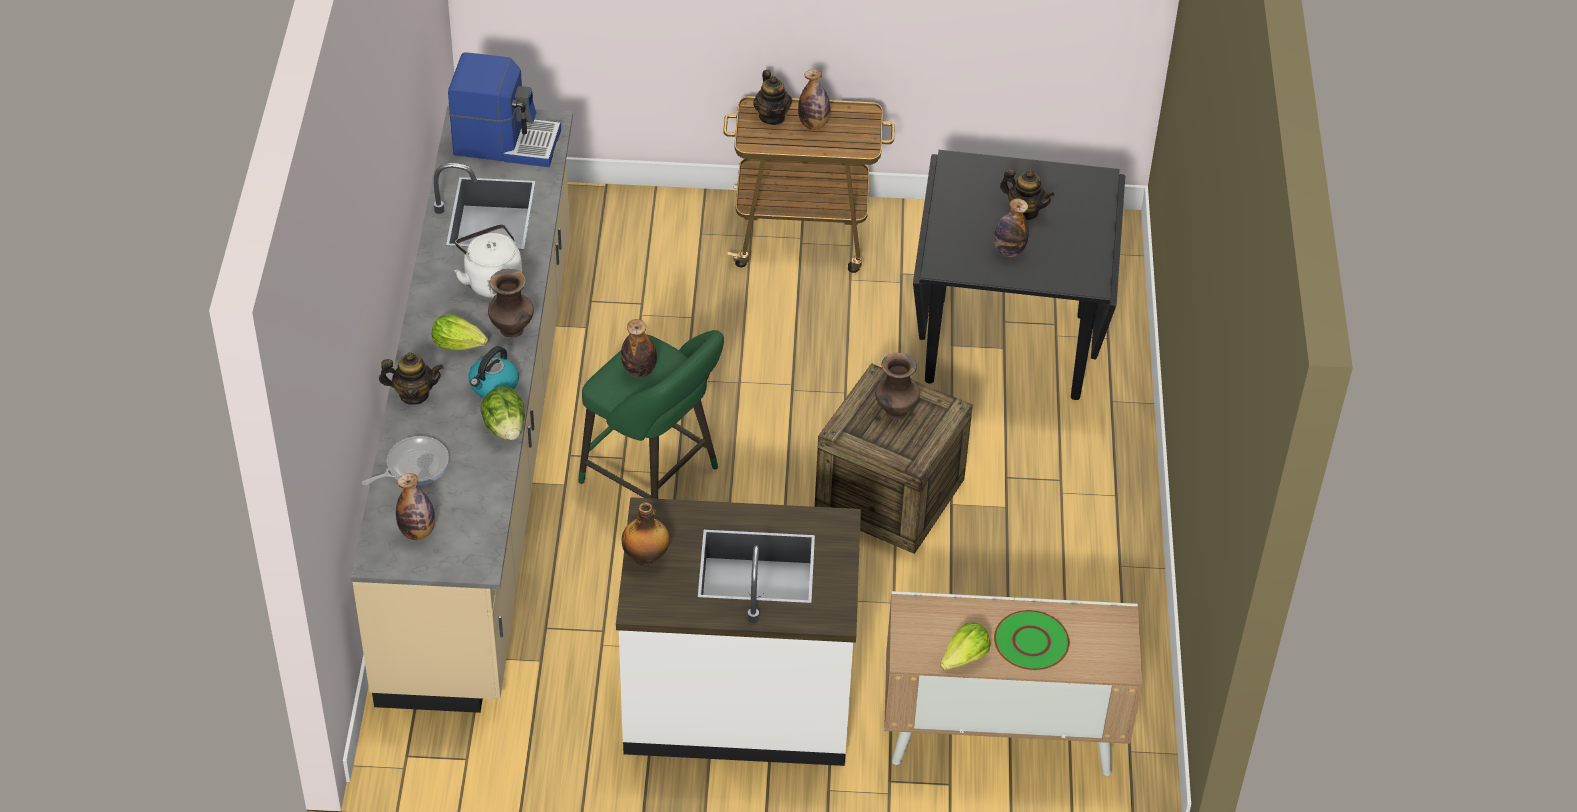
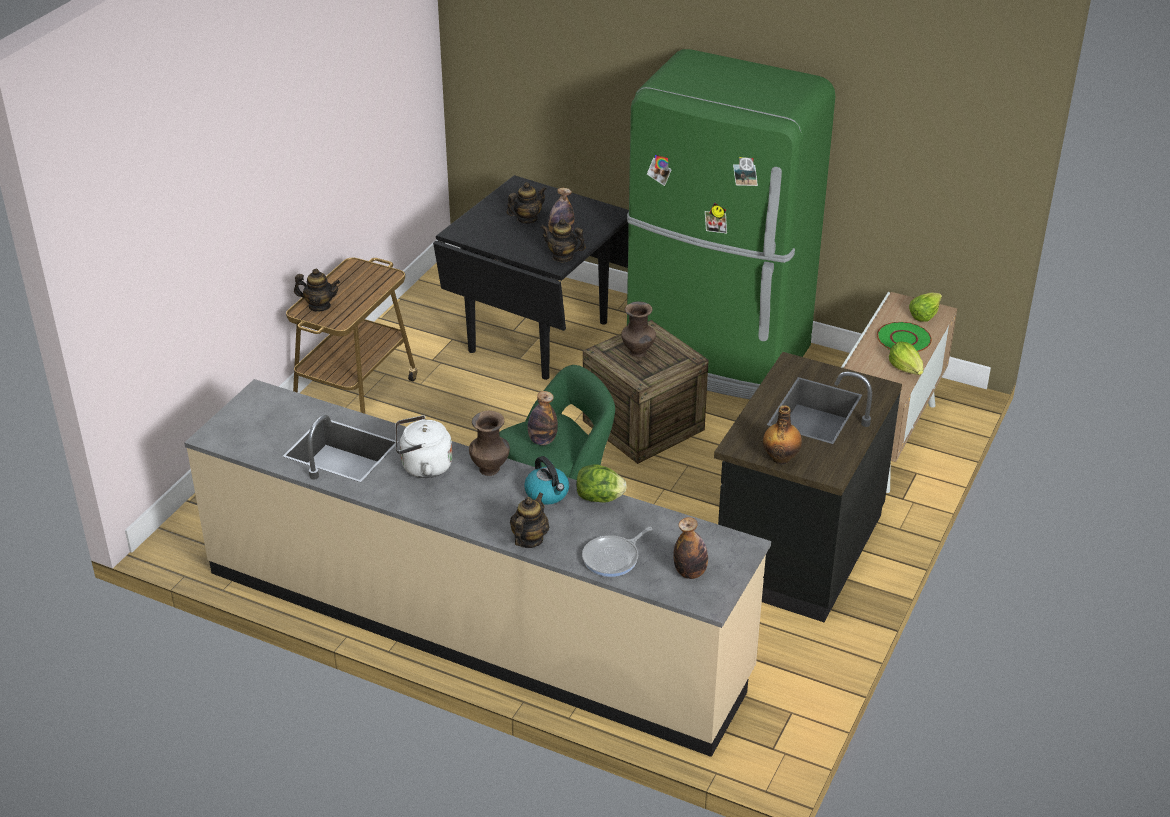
camera: 65 degrees left, 10 degrees down
frying pan [362,436,449,485] -> frying pan turned 120 degrees counterclockwise [582,527,653,577]
lettuce [432,314,488,350] -> lettuce moved to [909,293,942,321]
coffee machine [448,53,561,167] -> none
white counter [616,497,861,766] -> black counter [714,352,902,622]
bottle [798,69,831,130] -> none
none -> teapot [540,219,586,262]
none -> green fridge [627,49,836,399]

